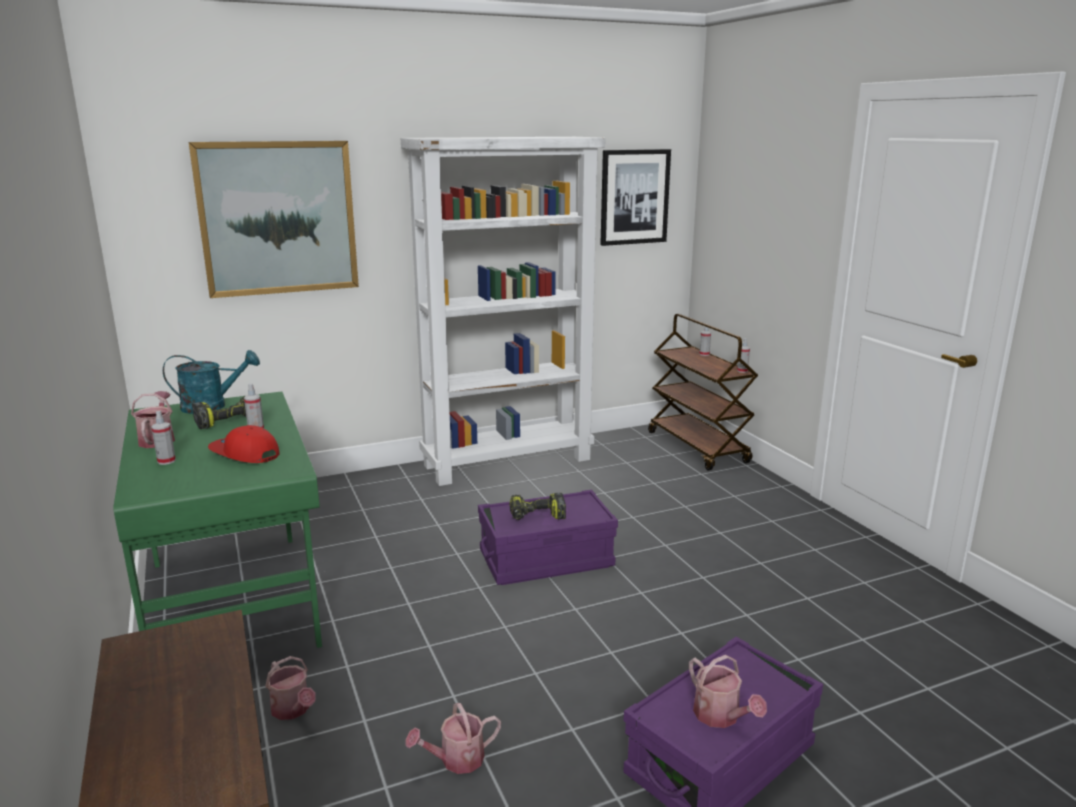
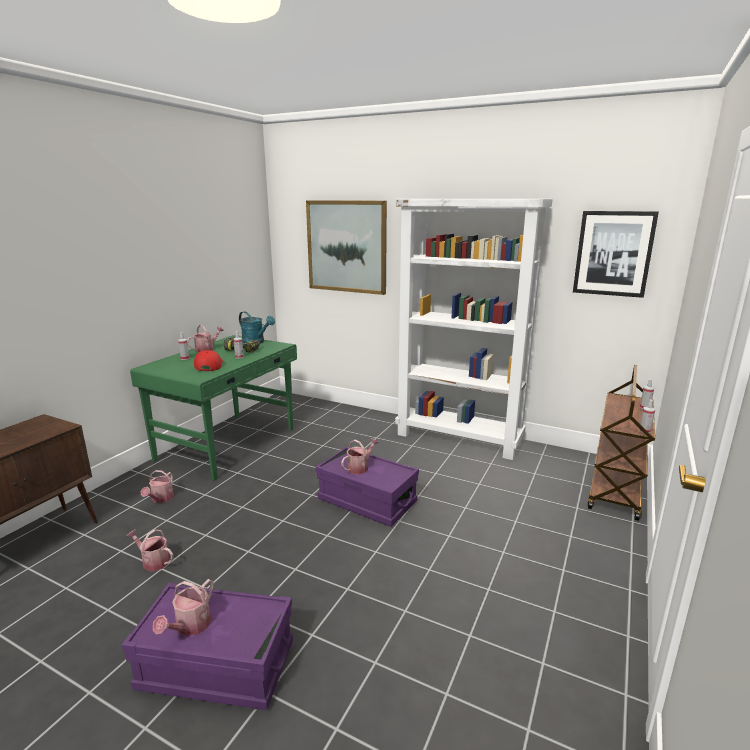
camera: 50 degrees right, 0 degrees up
power drill [509,493,566,520] -> watering can [341,438,379,474]

